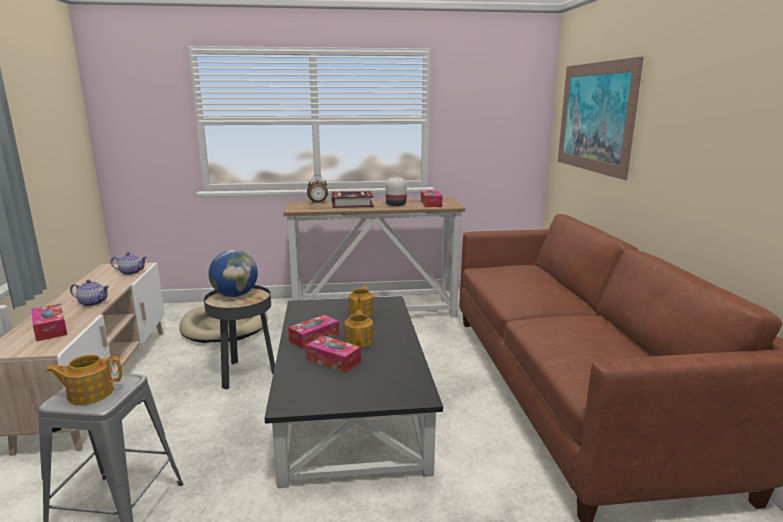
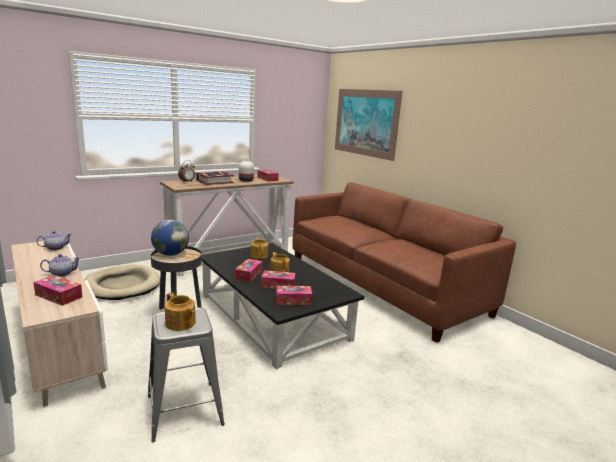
camera: 30 degrees left, 0 degrees up
teapot [46,355,122,405] -> teapot turned 90 degrees counterclockwise [165,292,196,331]
none -> tissue box [276,286,312,305]

